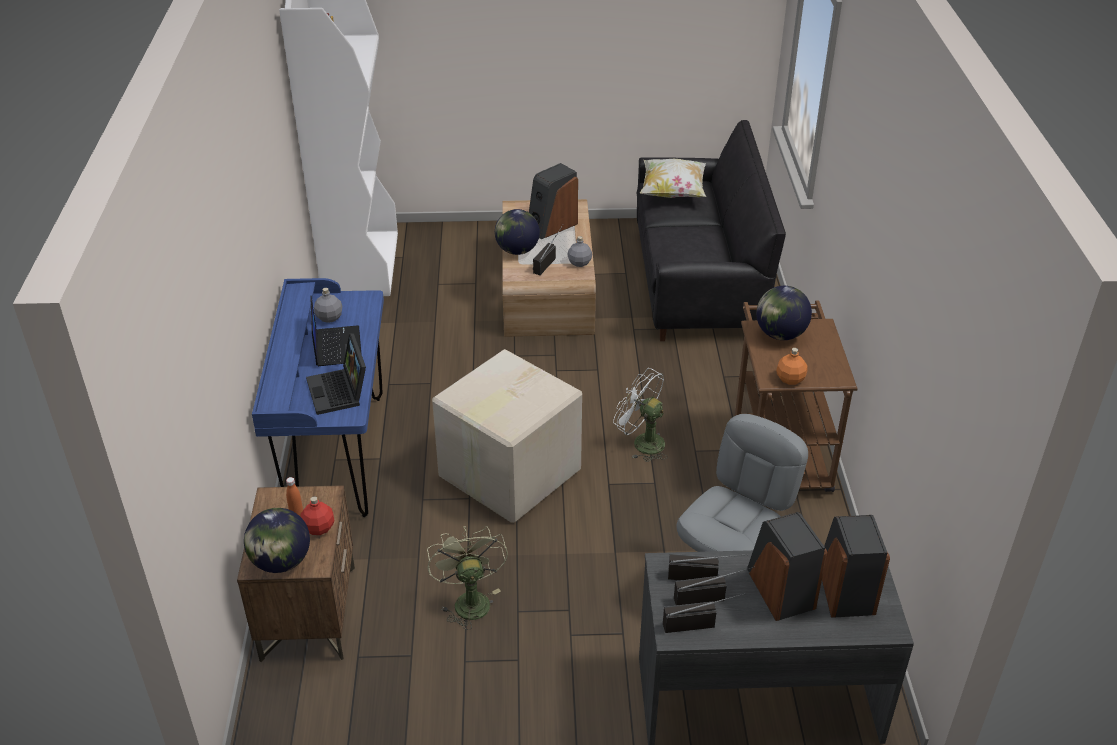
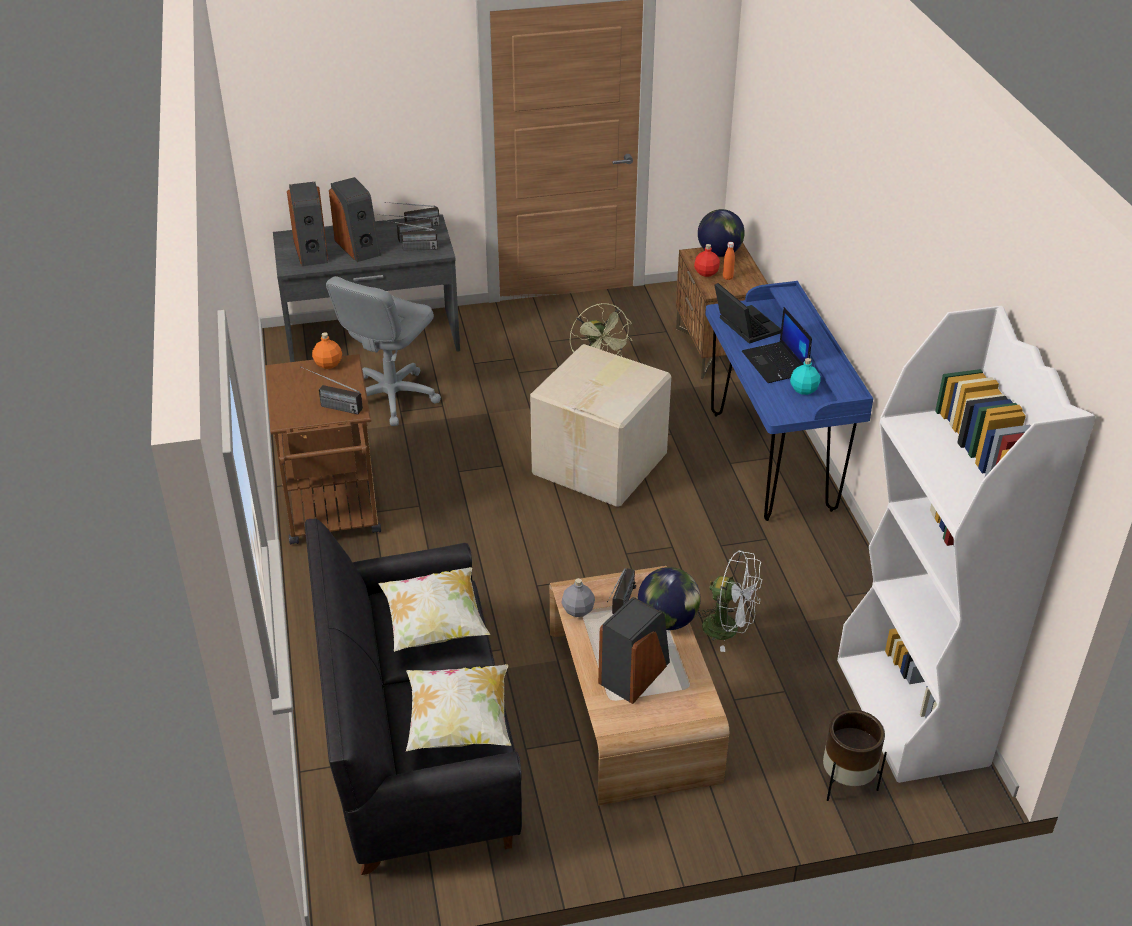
camera: 170 degrees right, 0 degrees up
grey bottle [314,288,342,323] -> turquoise bottle [790,358,821,395]
white fan [613,368,668,462] -> white fan moved to [696,550,763,652]
globe [756,286,812,340] -> radio [302,367,363,414]
none -> pillow [378,567,490,652]
none -> brown planter [823,710,887,801]

